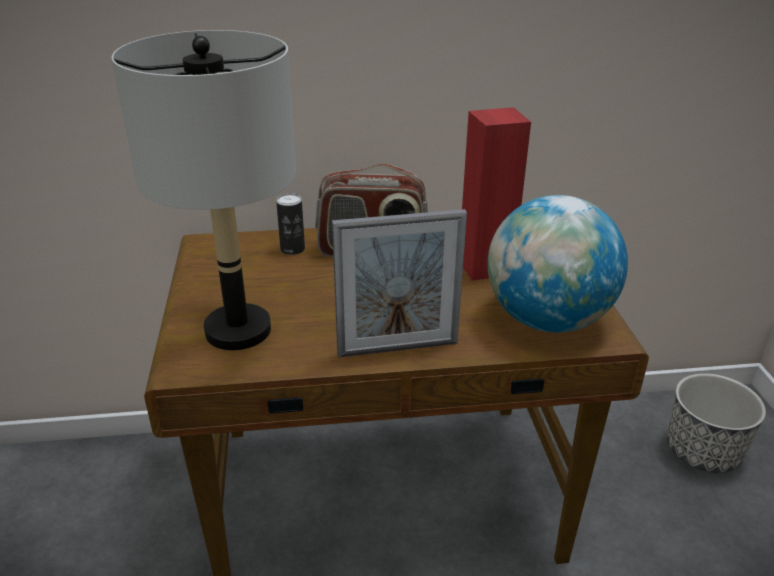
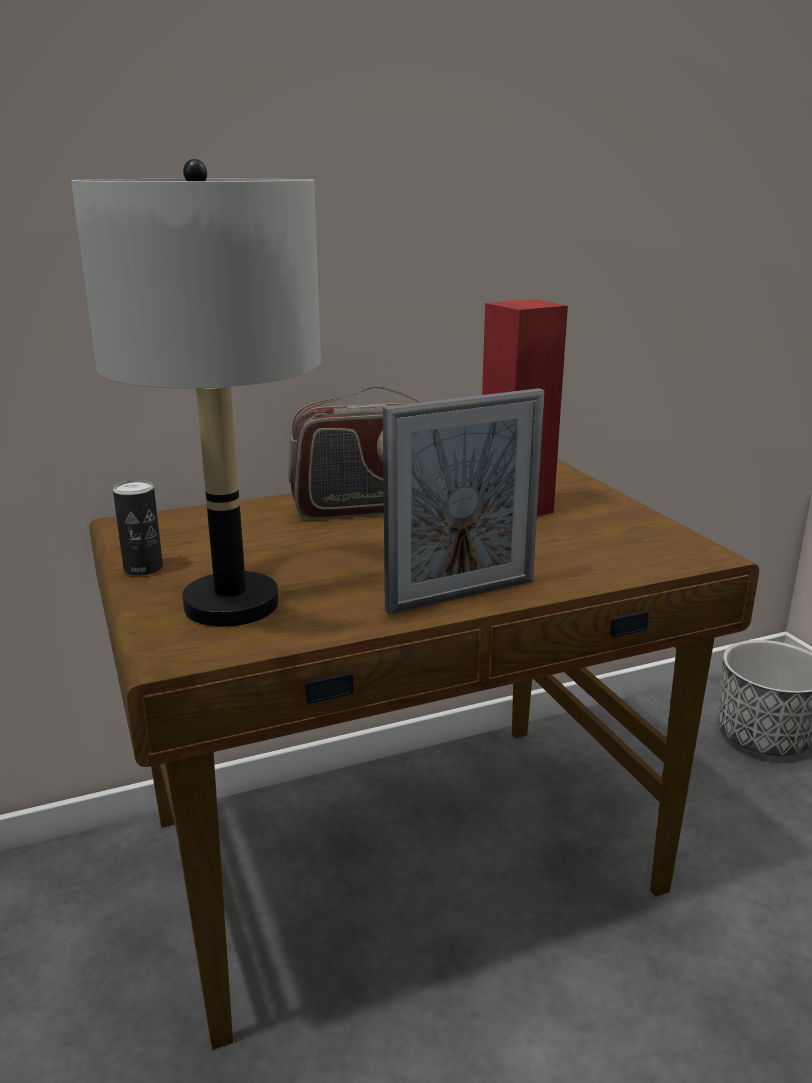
camera: 15 degrees left, 10 degrees down
can [276,193,305,255] -> can moved to [113,480,163,576]
globe [487,195,628,332] -> none

